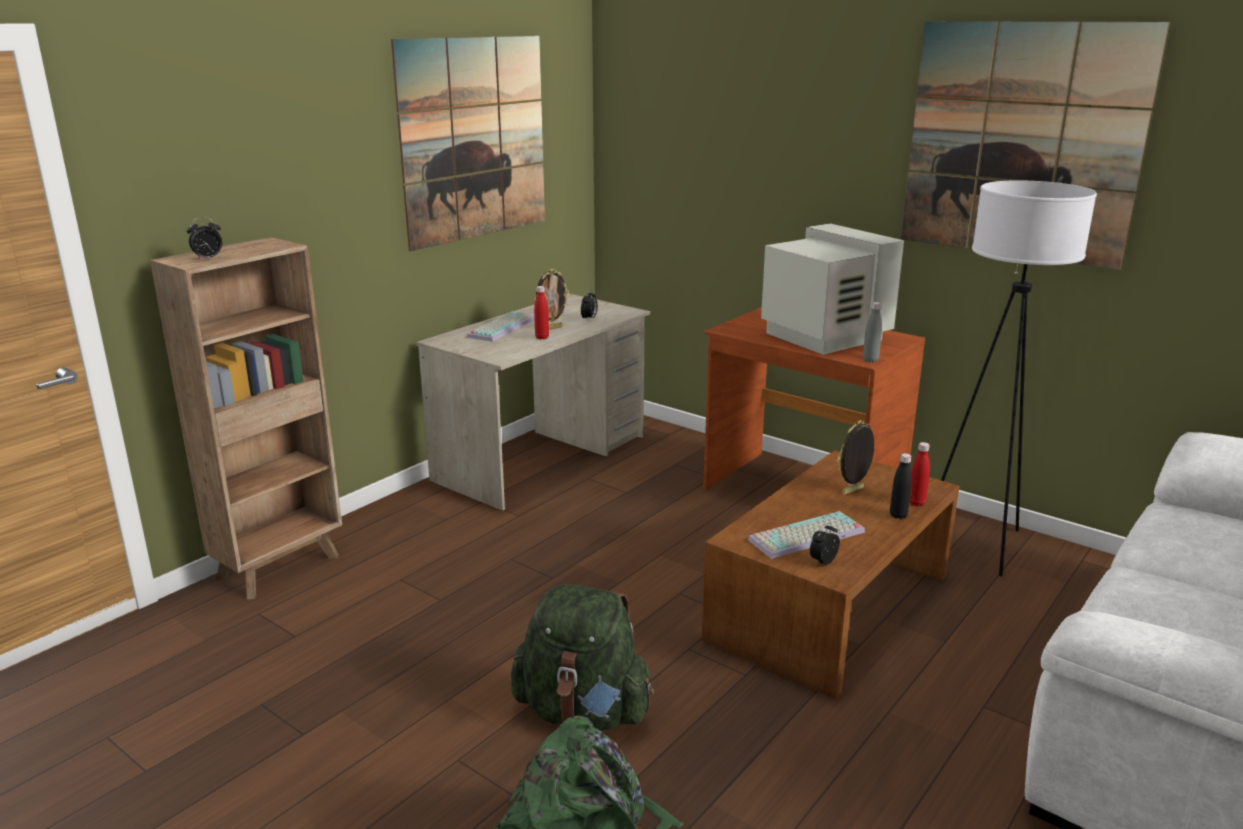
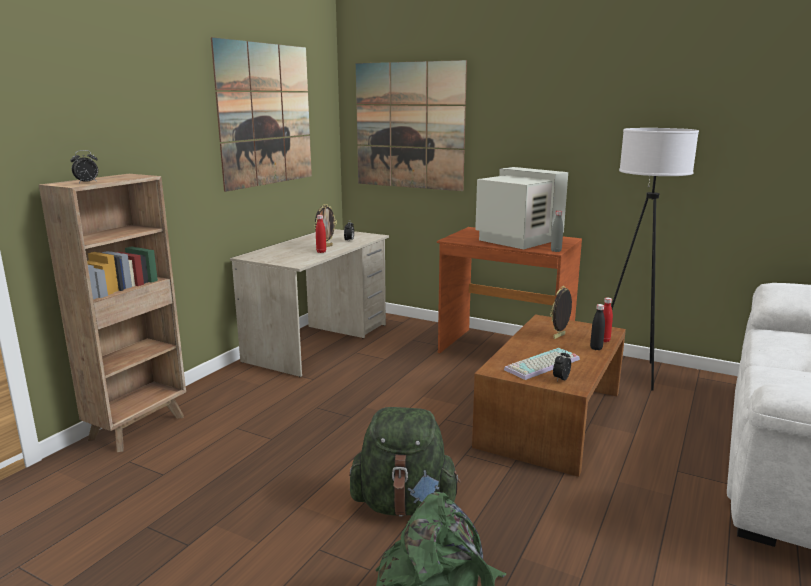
camera: 10 degrees left, 5 degrees down
keyboard [467,311,535,342] -> none
picture [901,21,1170,270] -> picture moved to [356,60,467,191]

